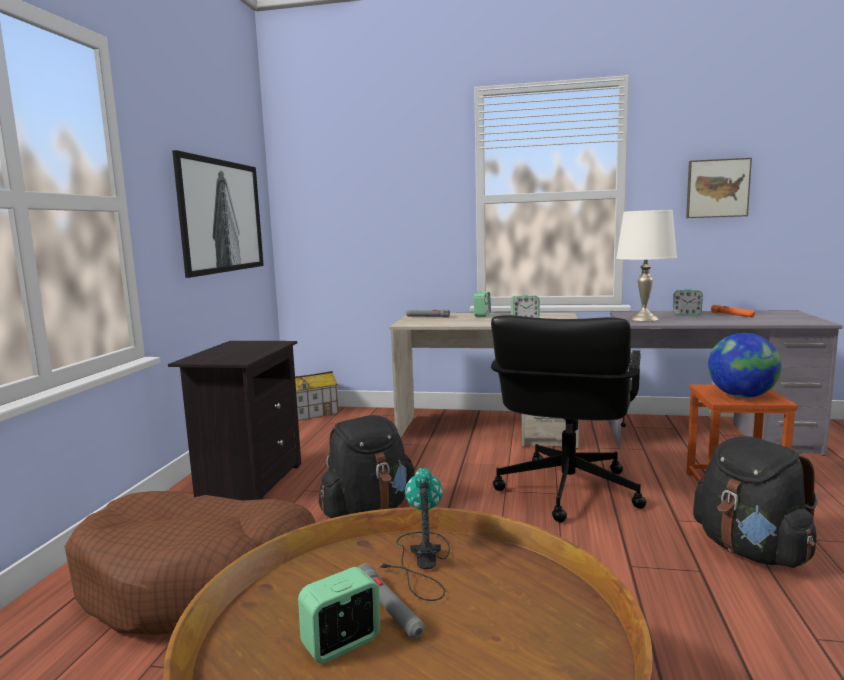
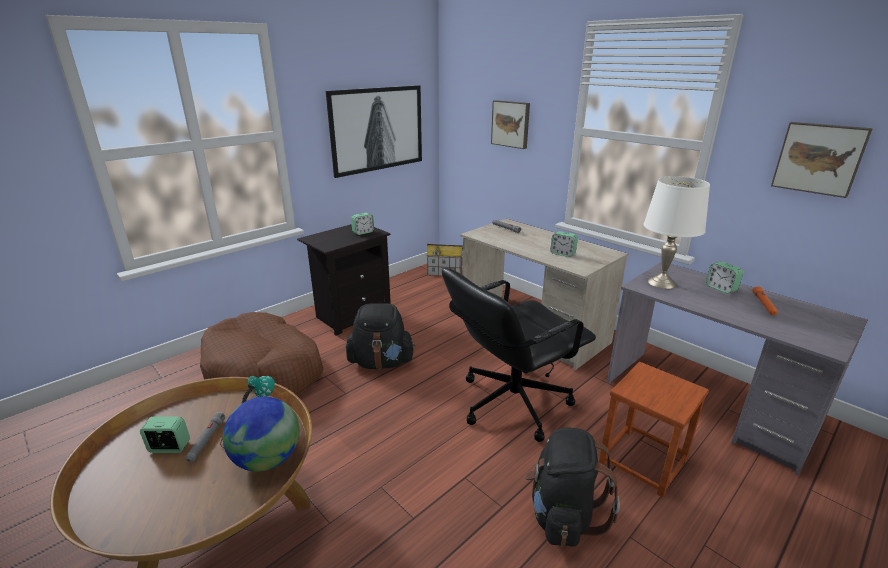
camera: 35 degrees right, 15 degrees up
alarm clock [473,292,491,317] -> alarm clock moved to [351,213,374,235]
globe [708,333,782,398] -> globe moved to [223,397,299,472]
none -> picture [491,100,530,149]

